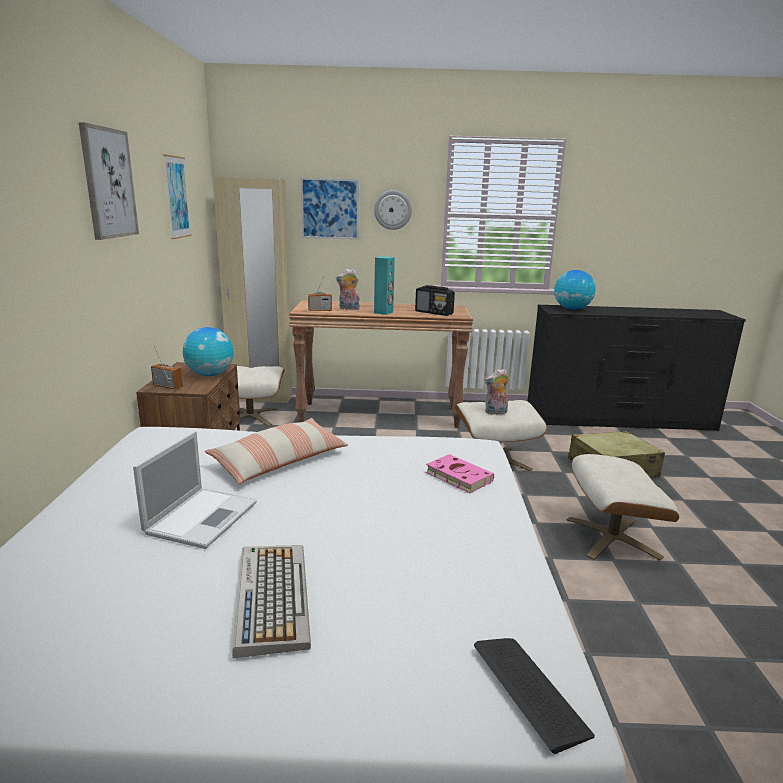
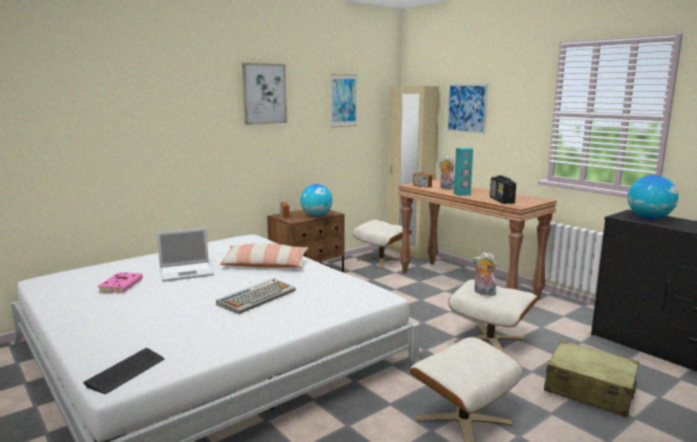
camera: 50 degrees right, 5 degrees down
keyboard [233,545,311,658] -> keyboard moved to [216,279,296,314]
wall clock [374,190,412,230] -> none
pink book [426,454,494,493] -> pink book moved to [97,272,143,294]

